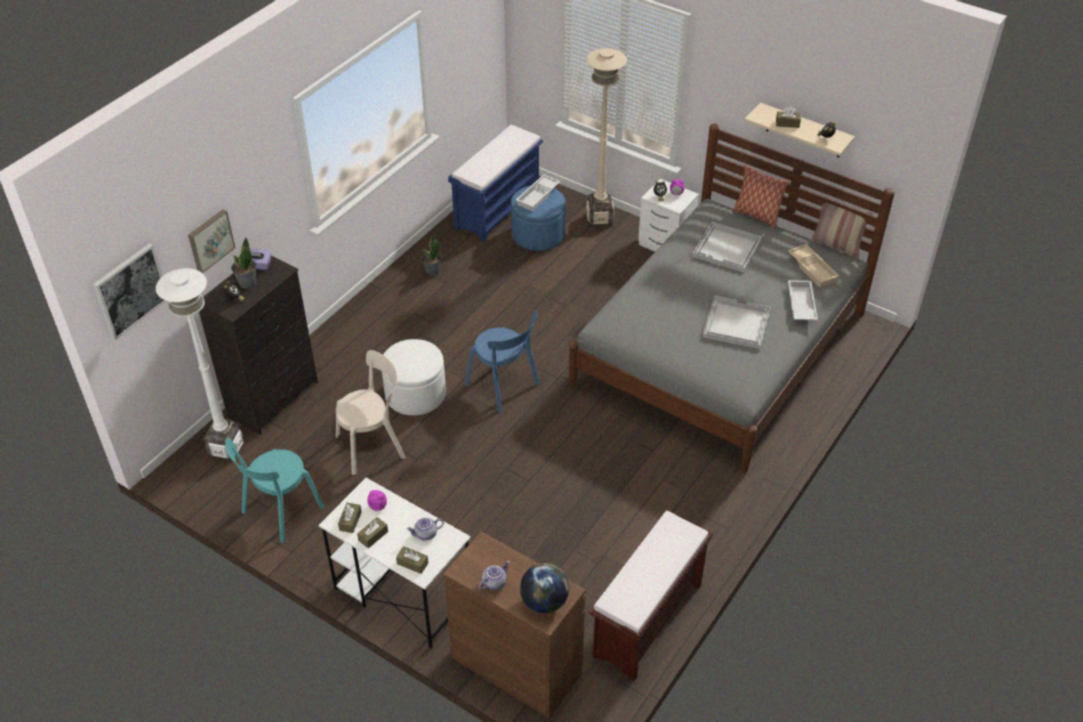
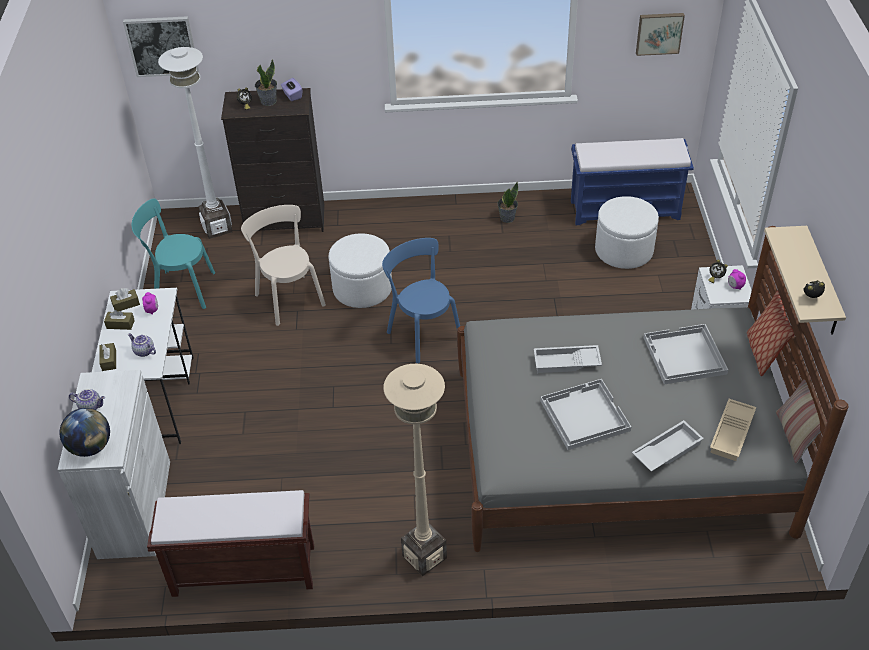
camera: 55 degrees right, 0 degrees up
picture [188,210,235,273] -> picture moved to [636,13,685,56]
beige chair [336,350,406,475] -> beige chair turned 150 degrees counterclockwise [241,205,326,326]
brown cabinet [444,531,586,718] -> white cabinet [58,370,170,559]
blue chair [465,310,540,412] -> blue chair turned 135 degrees clockwise [382,238,460,364]
blue ottoman [511,186,566,251] -> white ottoman [595,196,659,269]
white tray [516,175,560,211] -> white tray moved to [534,345,602,373]
beige floor lamp [586,48,627,227] -> beige floor lamp moved to [383,364,447,576]
brown tissue box [776,107,801,128] -> none

